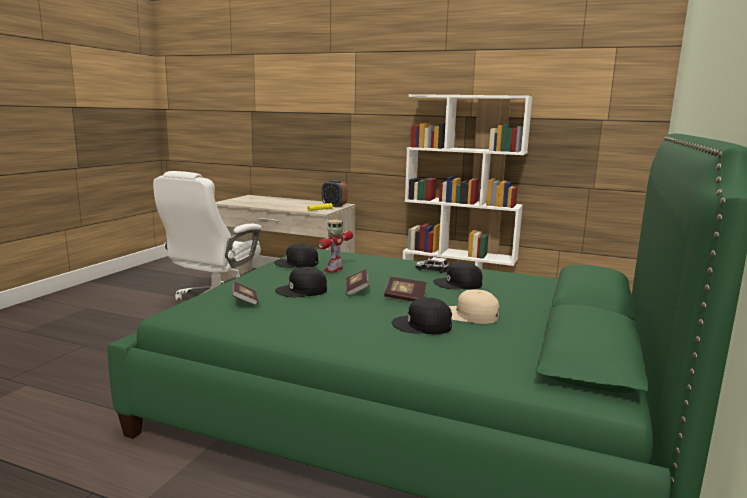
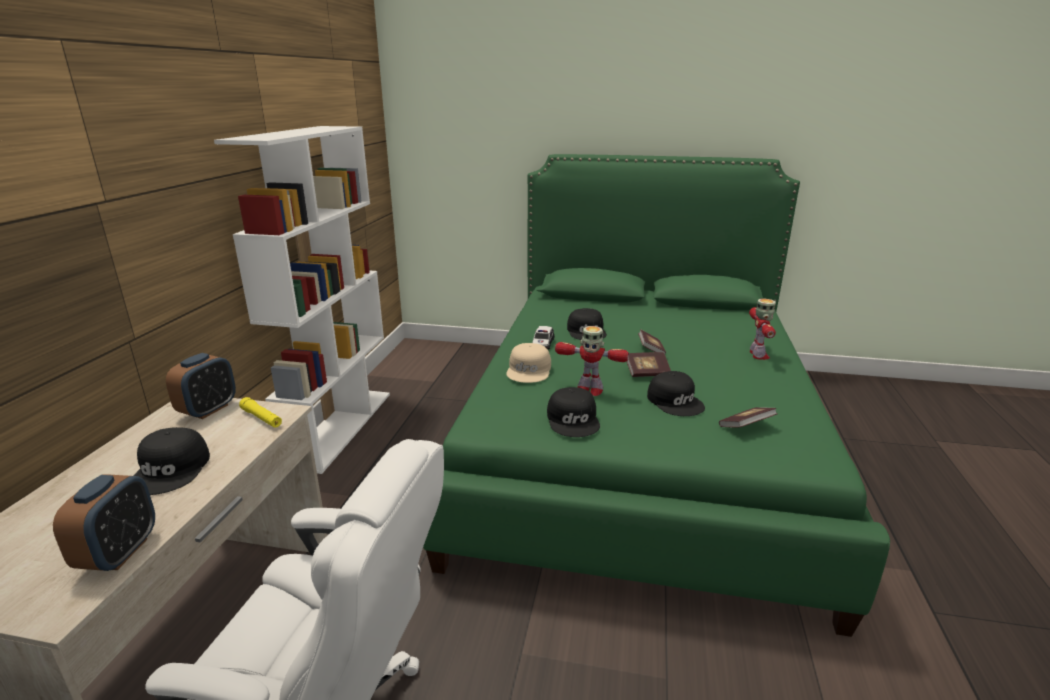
camera: 100 degrees left, 10 degrees up
black cap [392,298,452,334] -> black cap moved to [134,427,210,495]
beige cap [449,290,499,324] -> beige cap moved to [506,343,551,383]
none -> alarm clock [53,474,155,571]
none -> toy robot [749,298,776,360]

